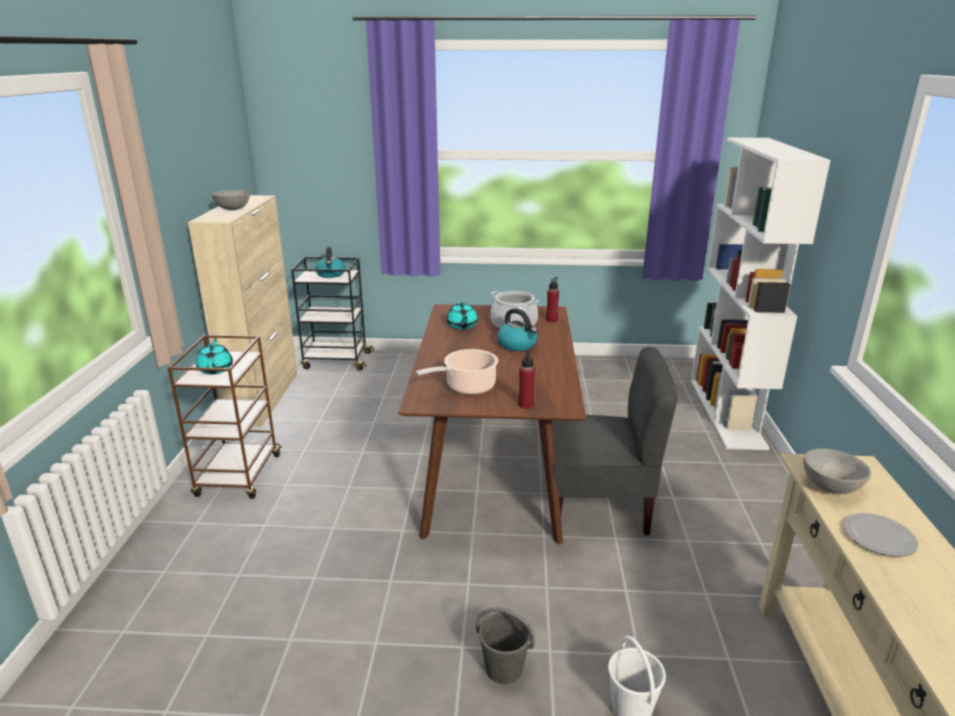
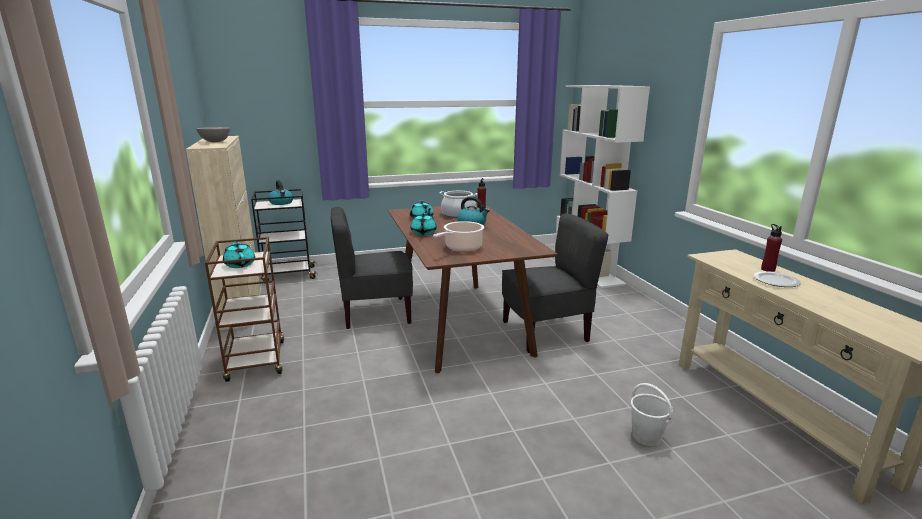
camera: 20 degrees left, 5 degrees down
grey bucket [476,608,535,684] -> none
red bottle [518,350,535,409] -> red bottle moved to [761,224,782,272]
grey bowl [803,448,871,494] -> none
none -> grey chair [331,207,413,329]
none -> turquoise teapot [411,213,437,235]

